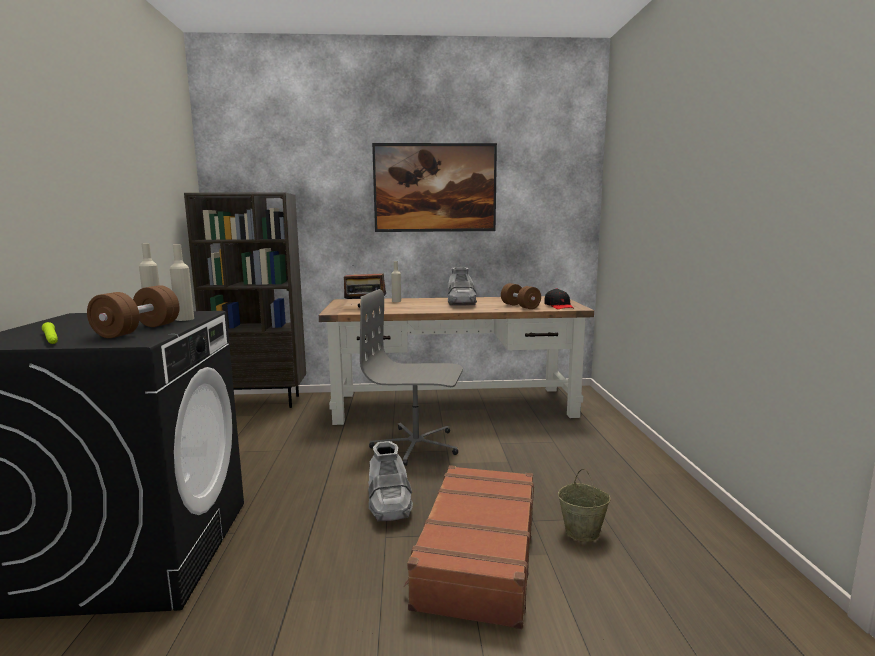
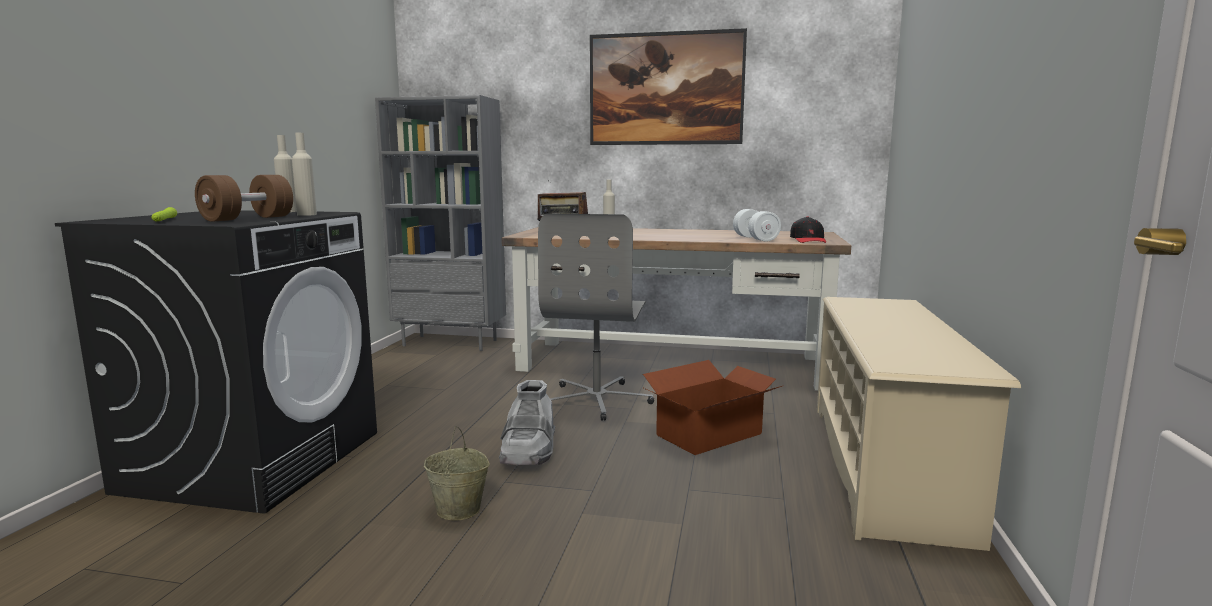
camera: 15 degrees right, 0 degrees up
brown bookcase [184,192,306,408] -> grey bookcase [375,95,506,351]
grey office chair [360,289,463,466] -> grey office chair turned 105 degrees counterclockwise [538,213,654,421]
brown suitcase [404,465,534,629] -> none
grey boot [448,267,477,306] -> none
brown dumbbell [501,283,541,309] -> white dumbbell [733,209,781,242]
beige bucket [558,469,611,542] -> beige bucket moved to [424,426,490,520]
none -> cardboard box [643,360,782,455]
none -> beige shoe rack [817,297,1021,551]

